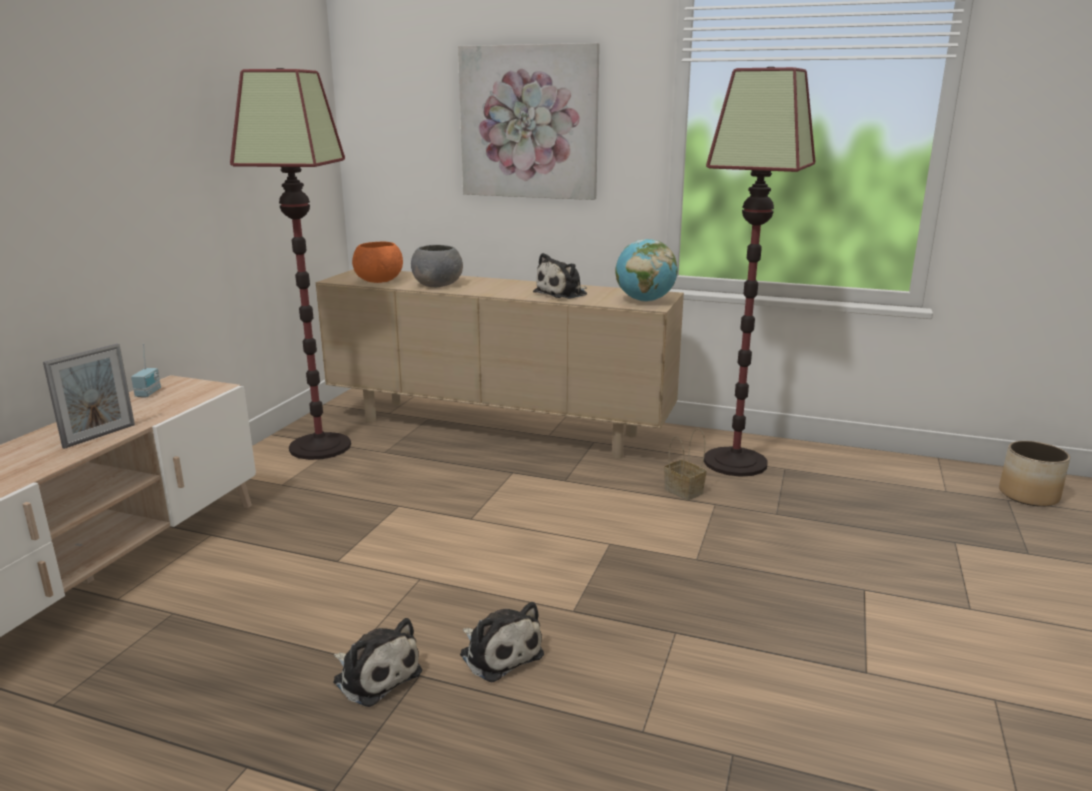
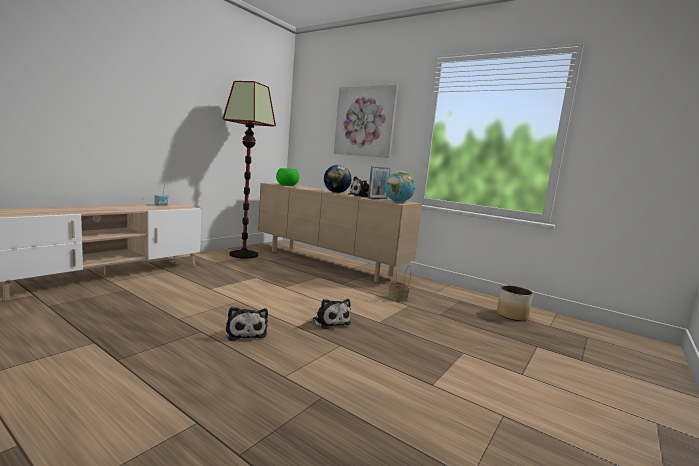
camera: 15 degrees right, 10 degrees down
picture frame [43,344,135,449] -> picture frame moved to [368,166,391,199]
plush toy [334,618,422,707] -> plush toy moved to [312,299,351,329]
orange bowl [352,242,403,283] -> green bowl [276,168,299,186]
grey bowl [411,245,463,287] -> none
floor lamp [704,67,816,477] -> none
planter [999,441,1070,507] -> planter moved to [497,285,533,321]
none -> globe [324,165,352,193]

